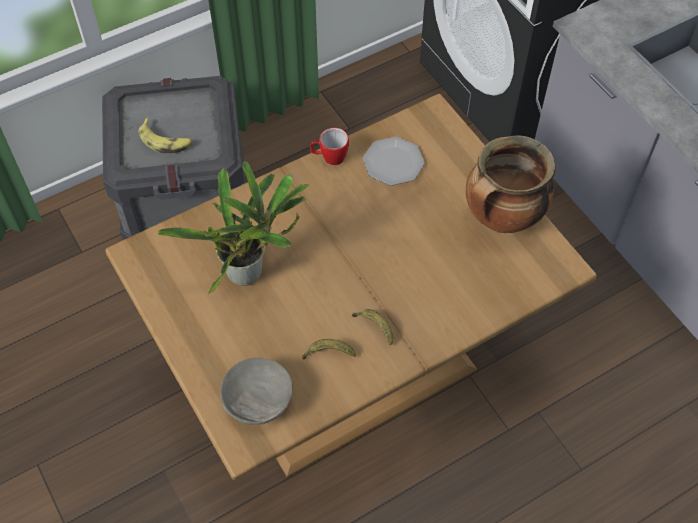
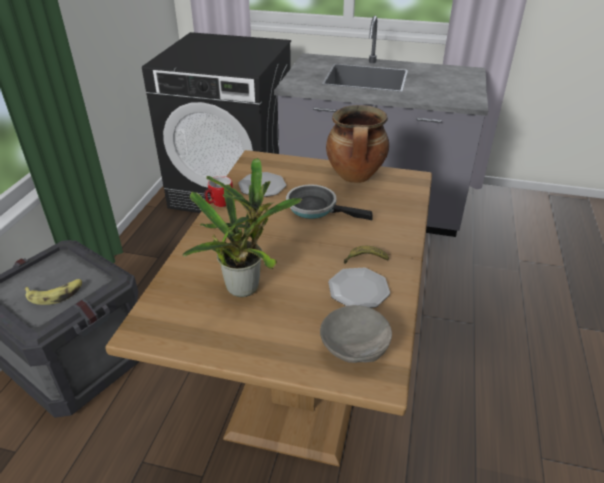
camera: 45 degrees left, 20 degrees down
banana [302,339,356,359] -> plate [328,268,390,308]
none -> frying pan [286,184,372,220]

